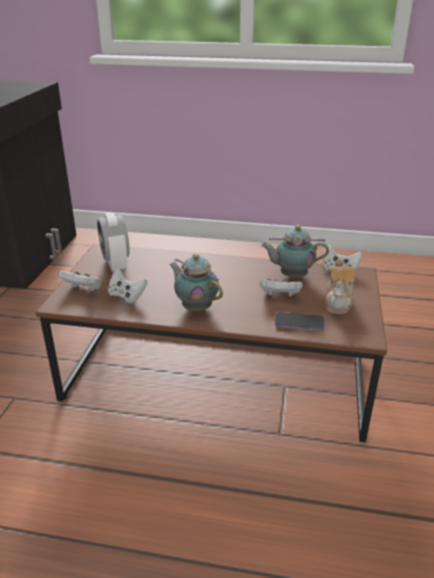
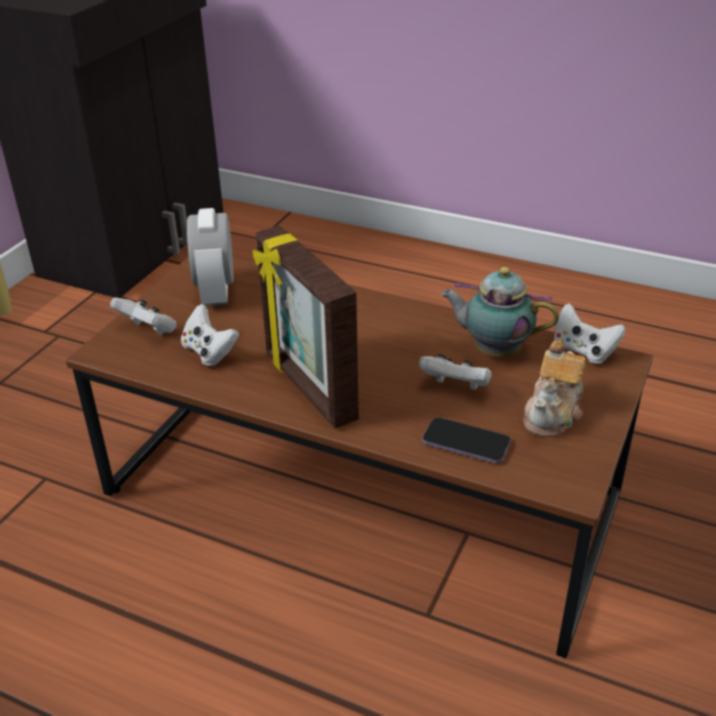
camera: 15 degrees right, 5 degrees up
teapot [169,254,223,311] -> picture frame [252,225,359,429]

